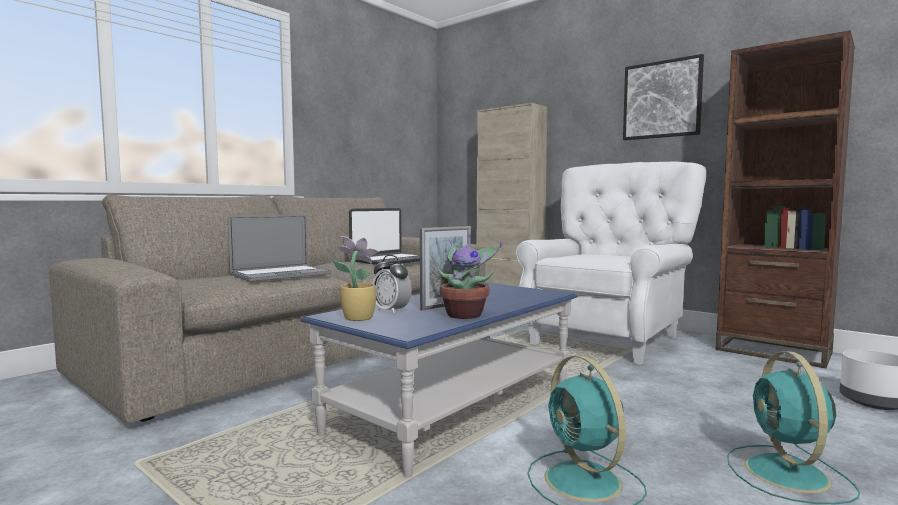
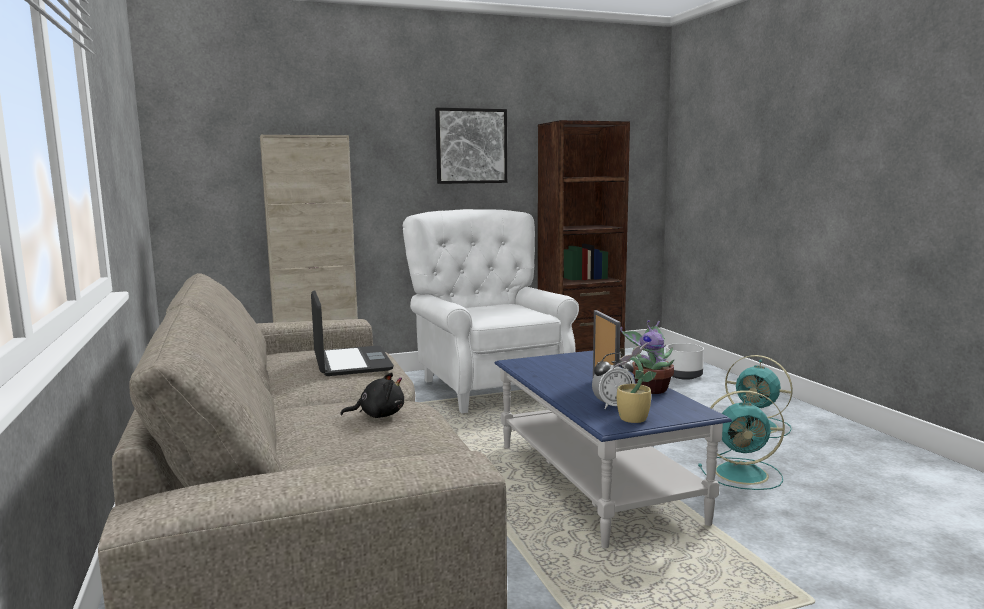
camera: 60 degrees left, 5 degrees up
laptop [228,214,332,281] -> black plush toy [340,373,404,418]

